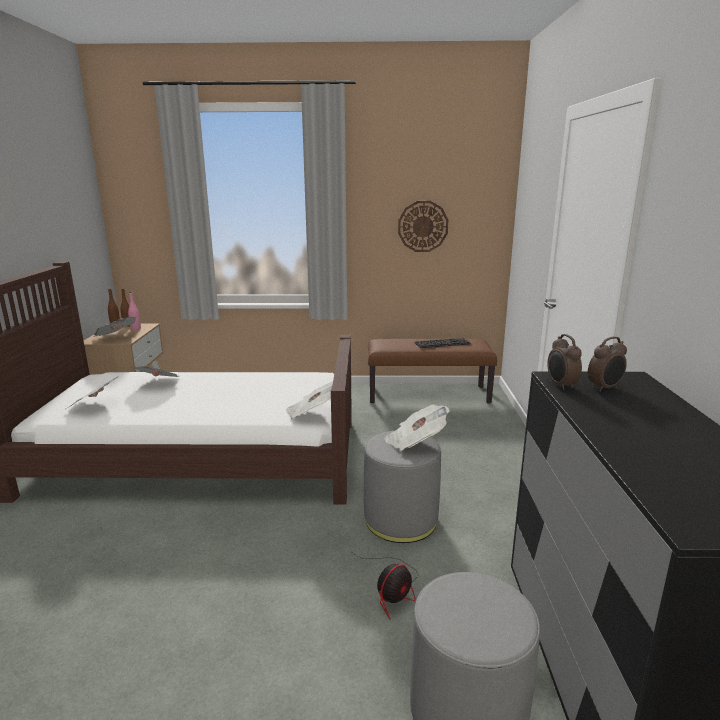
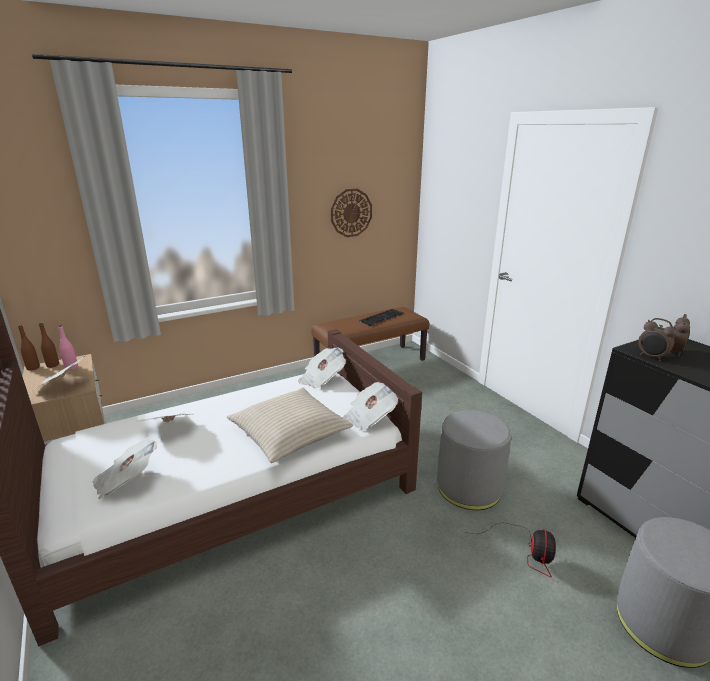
camera: 30 degrees left, 5 degrees up
newspaper [384,404,450,451] -> newspaper moved to [298,348,346,388]
none -> beige pillow [227,388,353,463]

